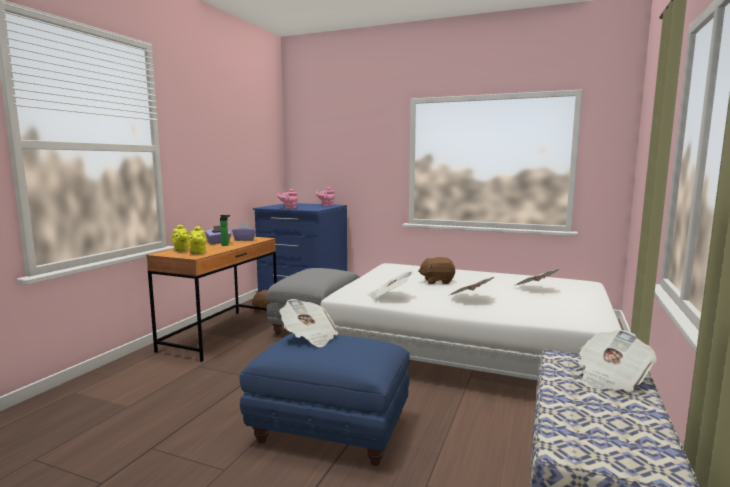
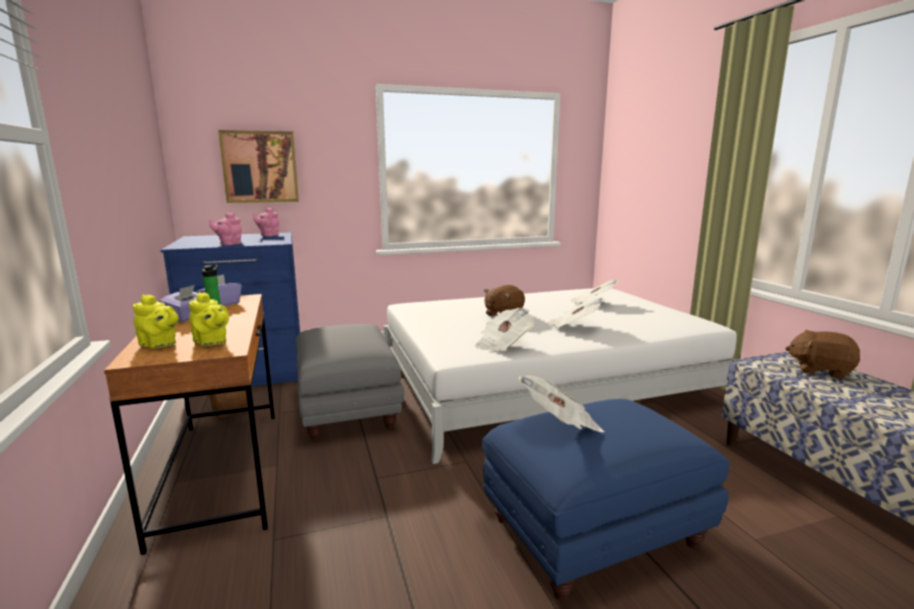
camera: 40 degrees left, 5 degrees up
newspaper [578,330,657,392] -> brown plush toy [785,330,860,379]
none -> picture [218,130,299,203]

